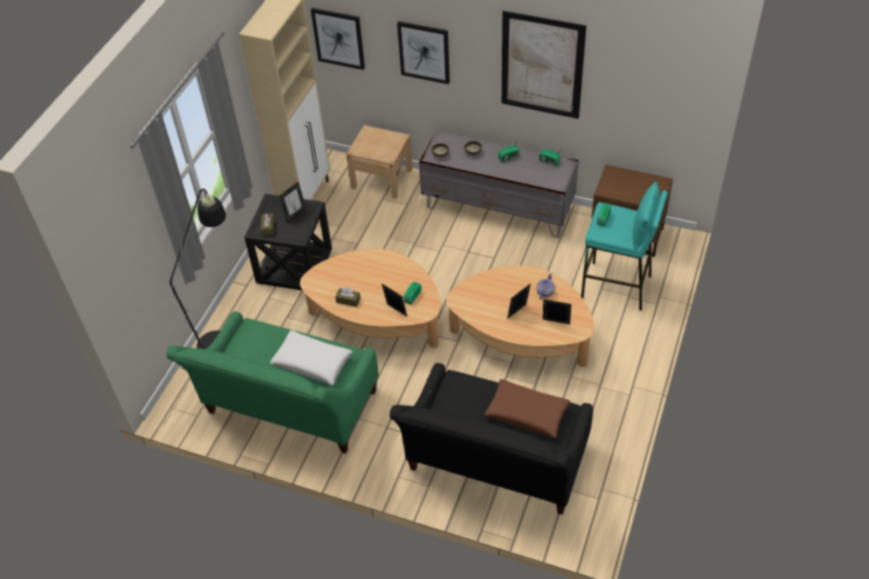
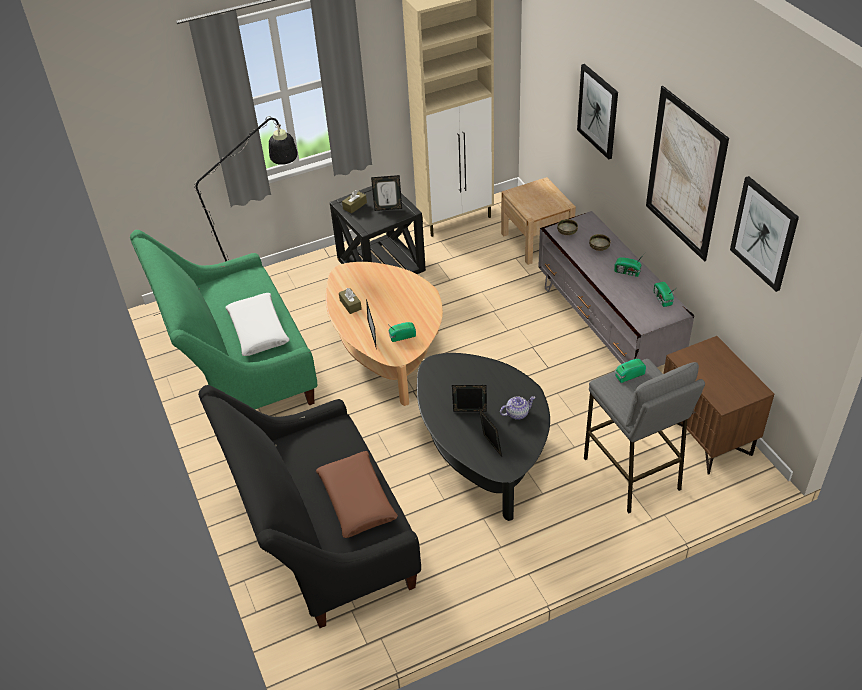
camera: 45 degrees right, 5 degrees down
picture [311,8,365,70] -> picture moved to [730,176,799,292]
beige coffee table [446,265,594,367] -> black coffee table [417,353,550,521]
turquoise stool [581,182,668,311] -> grey stool [584,359,705,513]

